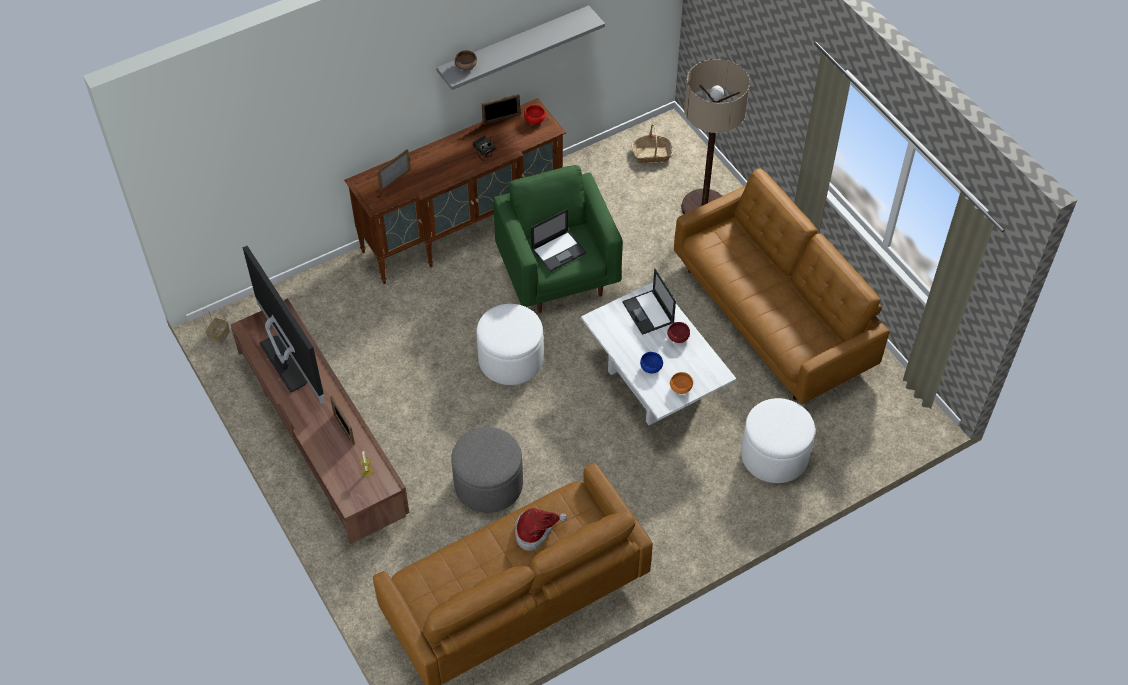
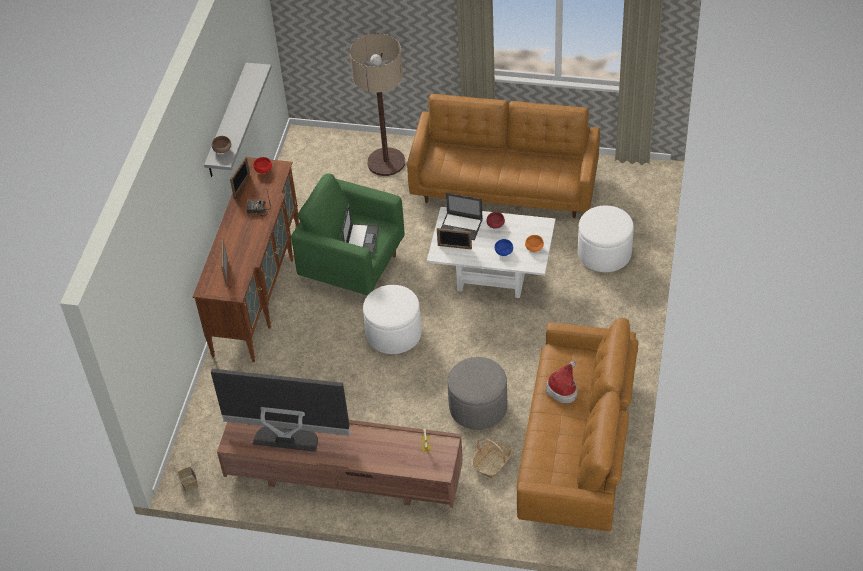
camera: 45 degrees left, 5 degrees down
picture frame [330,396,355,445] -> picture frame moved to [437,228,472,249]
basket [632,124,674,163] -> basket moved to [471,438,512,479]

